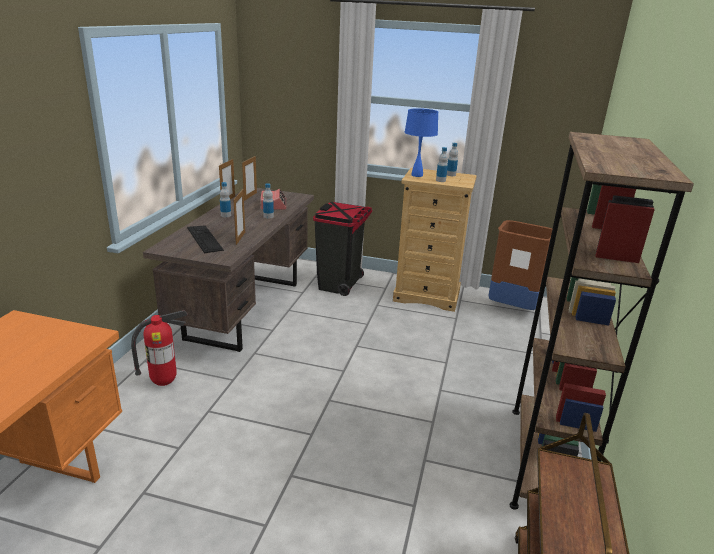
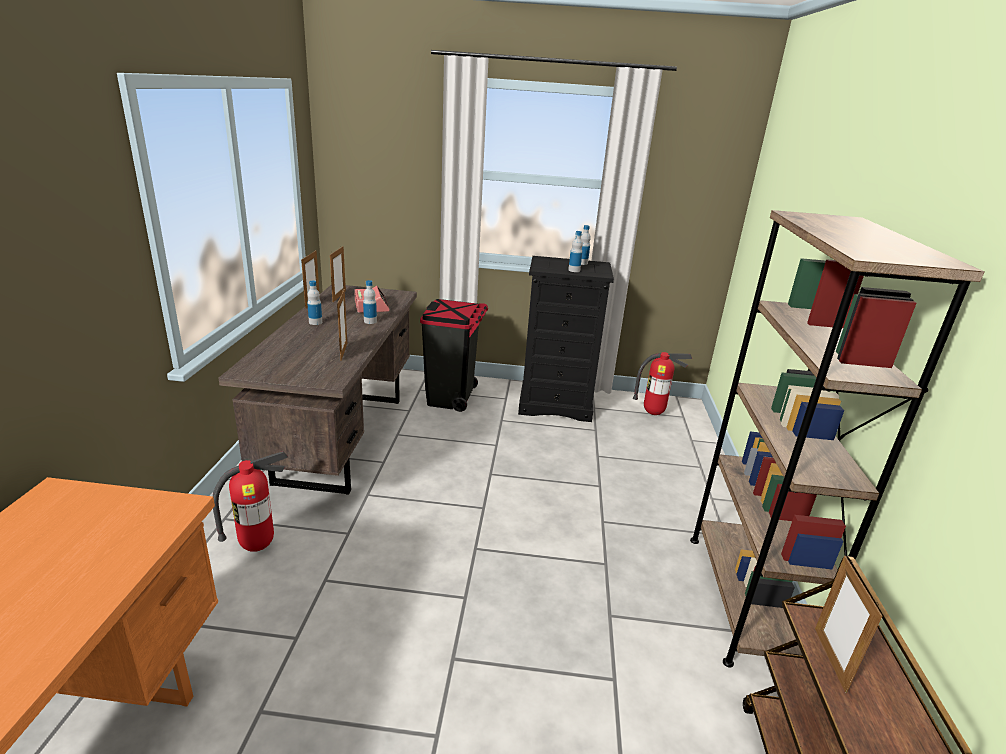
camera: 10 degrees left, 0 degrees up
keyboard [187,226,224,253] -> none
beige dresser [393,168,477,312] -> black dresser [518,256,614,422]
blue table lamp [405,108,438,177] -> none
brown trash can [488,220,552,310] -> fire extinguisher [633,352,692,415]
none -> picture frame [815,556,882,693]

